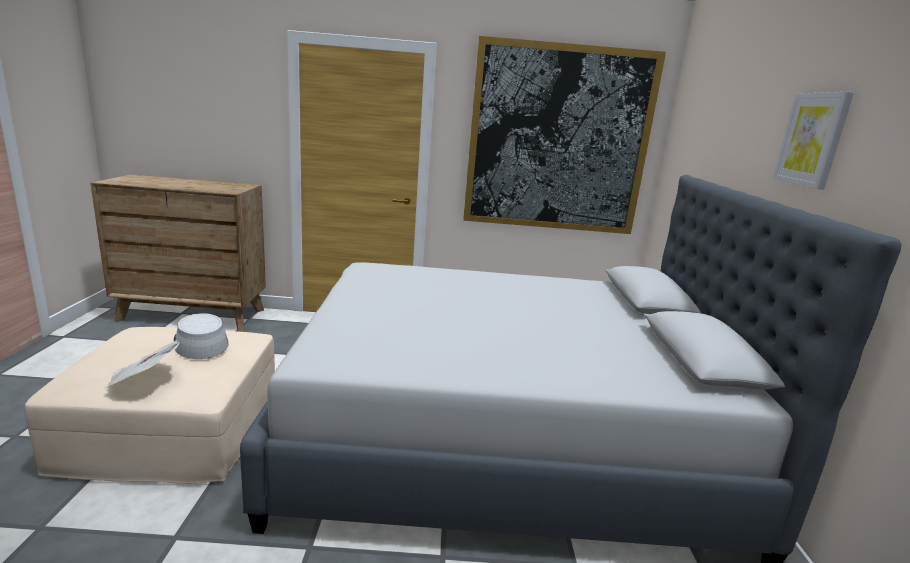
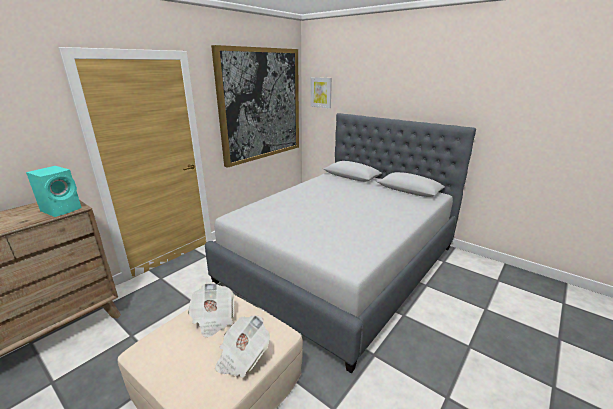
camera: 50 degrees left, 5 degrees up
grey hat [174,313,229,359] -> newspaper [188,282,234,338]
picture [773,92,854,189] -> picture moved to [310,77,332,108]
none -> turquoise speaker [26,166,82,217]

